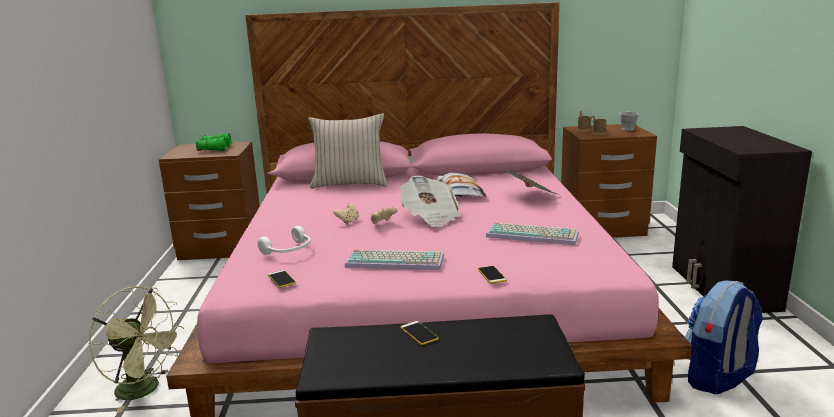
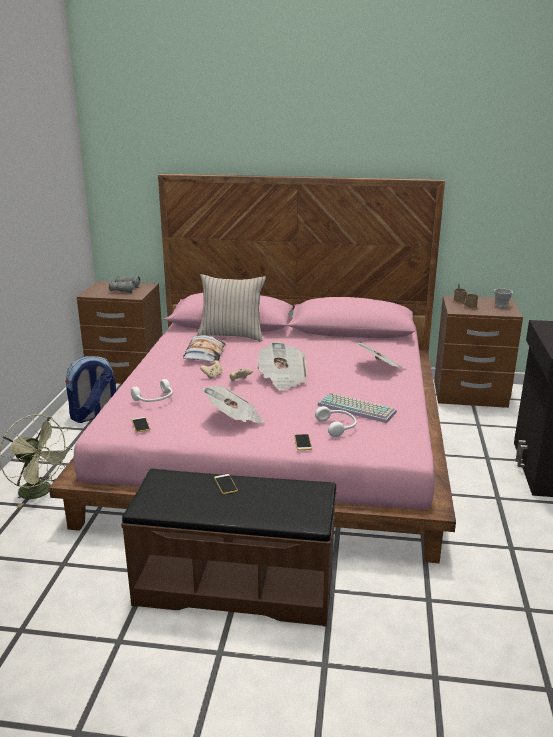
camera: 10 degrees right, 5 degrees up
green binoculars [196,133,231,151] -> grey binoculars [109,276,140,293]
keyboard [345,250,444,270] -> newspaper [202,386,264,424]
pillow [437,173,486,197] -> pillow moved to [183,335,226,362]
backpack [685,281,763,394] -> backpack moved to [65,356,116,423]
none -> white headphones [315,406,357,437]

